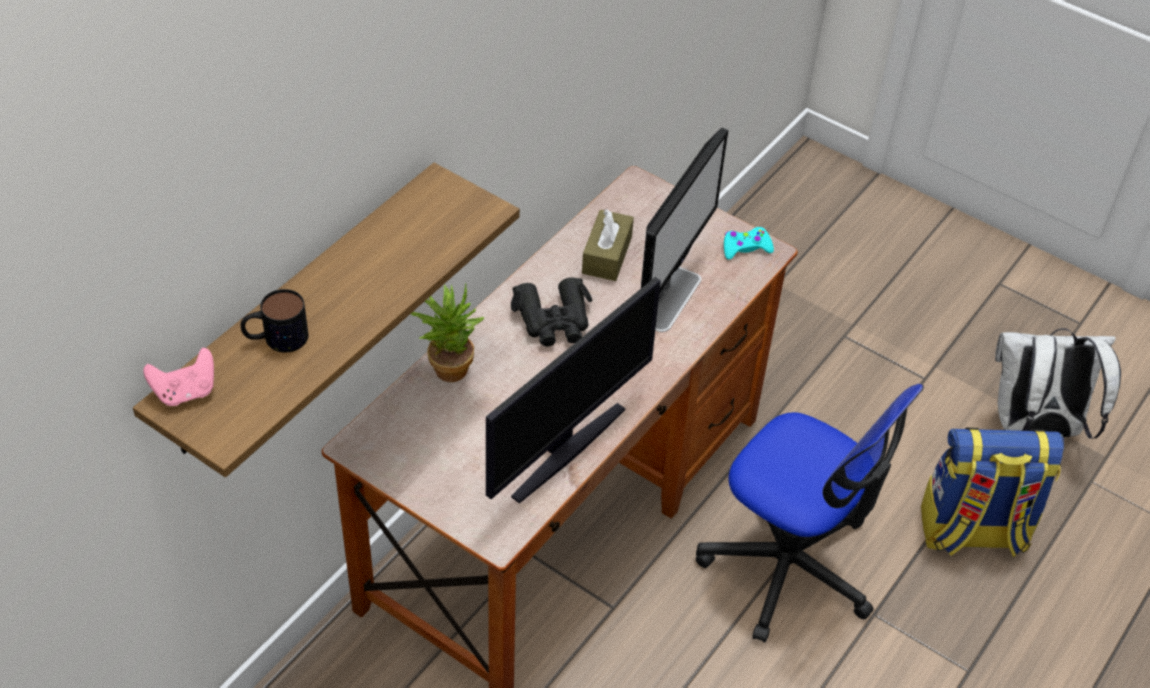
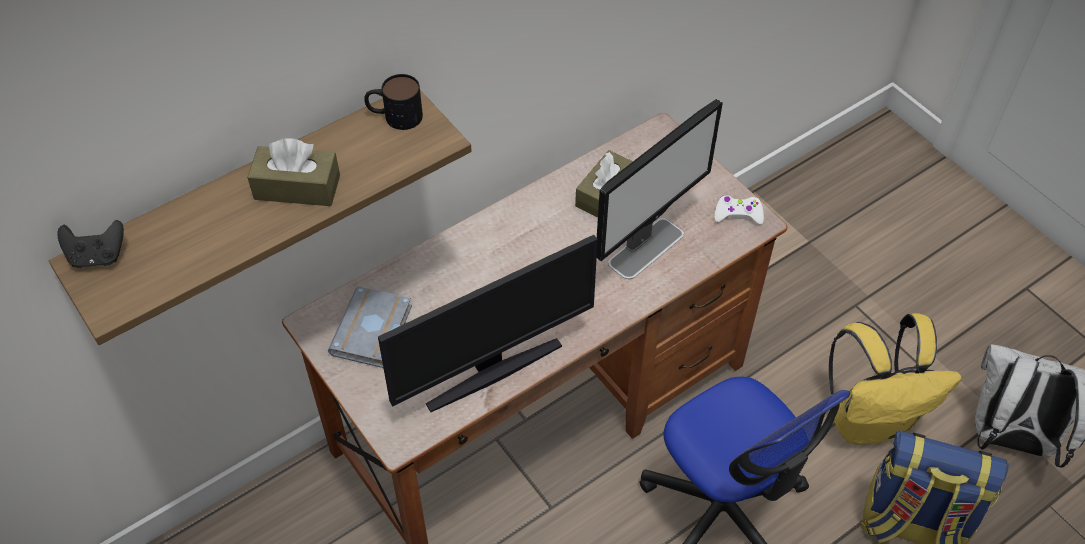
camera: 20 degrees right, 5 degrees up
pink game controller [143,348,214,406] -> black game controller [57,220,124,268]
mug [241,289,308,353] -> mug moved to [364,74,423,130]
potted plant [410,283,485,382] -> none
black binoculars [511,277,592,347] -> none
turquoise game controller [724,227,774,260] -> white game controller [714,195,764,225]
none -> brown tissue box [247,139,340,206]
none -> grey book [328,286,412,368]
none -> yellow backpack [829,313,961,444]

